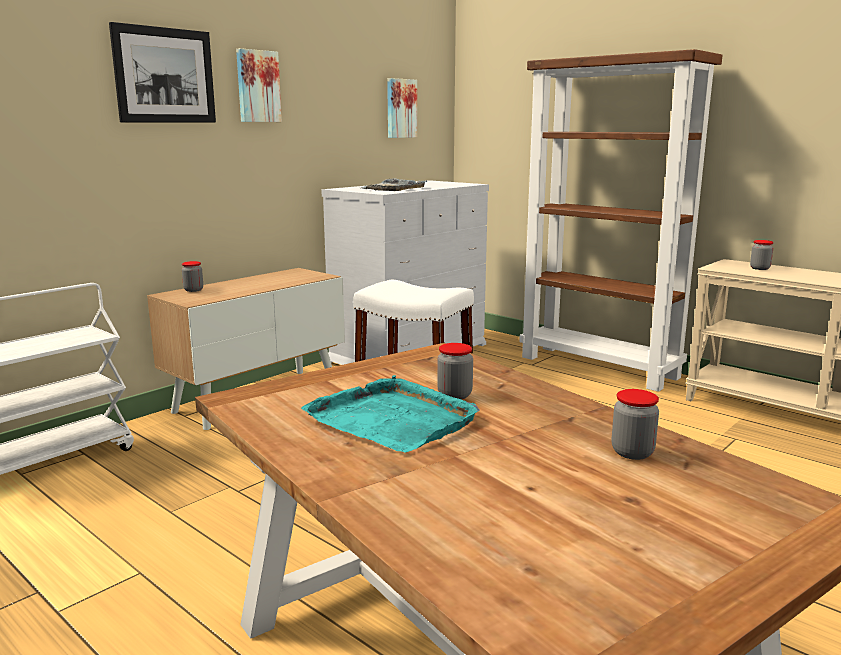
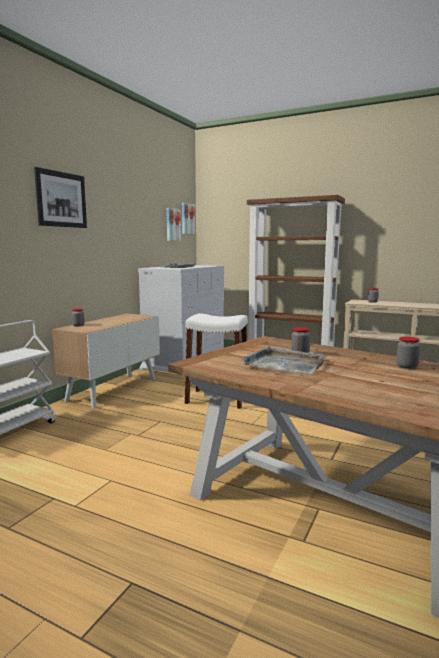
camera: 15 degrees left, 5 degrees down
picture [236,48,282,122] -> picture moved to [182,203,195,234]
turquoise tray [301,375,480,453] -> grey tray [241,346,327,374]

